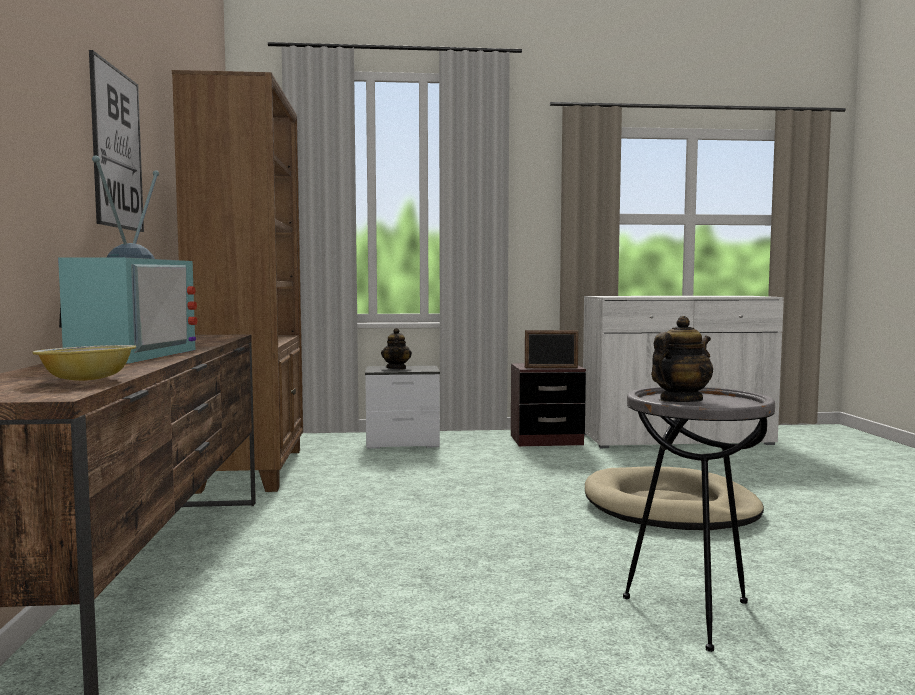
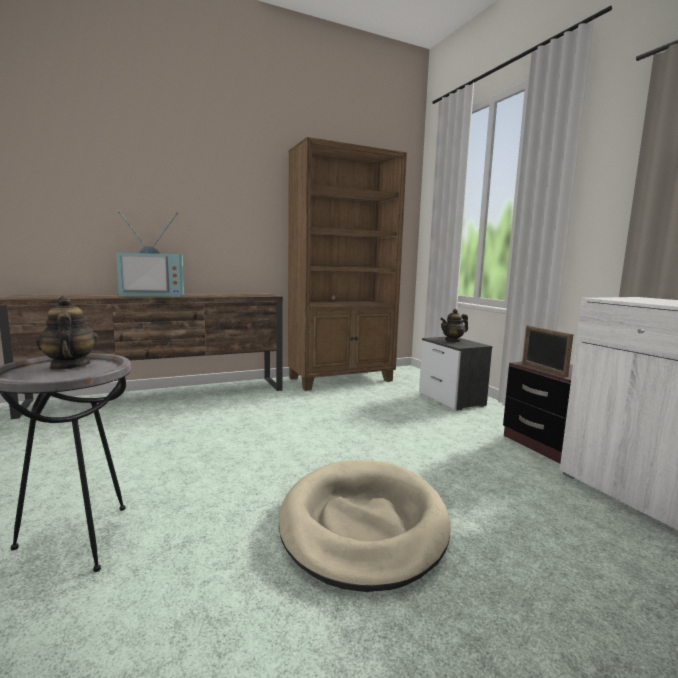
camera: 70 degrees right, 5 degrees up
bowl [32,345,136,381] -> none
picture [89,50,144,232] -> none
teapot [651,316,713,402] -> teapot turned 150 degrees counterclockwise [36,296,99,370]

